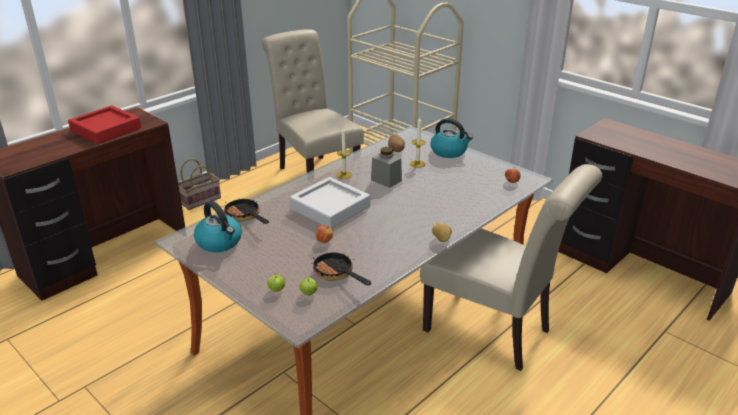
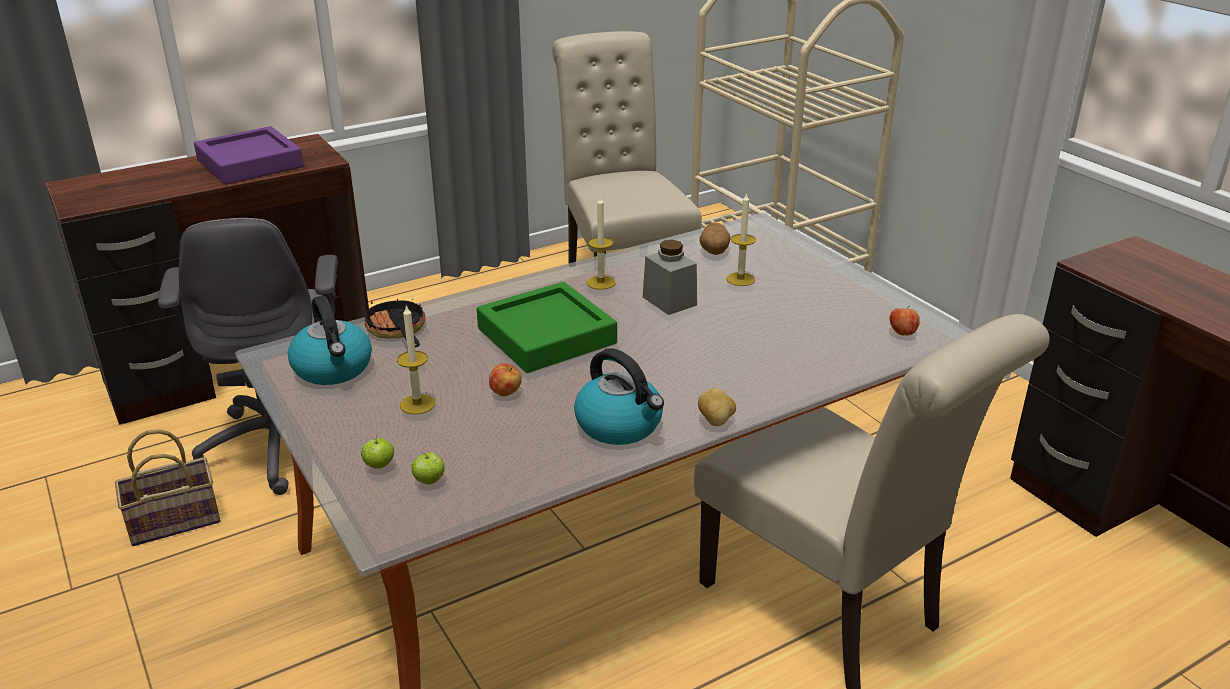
camera: 15 degrees right, 0 degrees up
red tray [68,105,141,144] -> purple tray [194,126,304,185]
basket [178,158,221,210] -> basket moved to [115,429,221,546]
grey tray [289,177,370,229] -> green tray [477,282,617,373]
frying pan [311,251,371,285] -> none
kettle [430,118,473,158] -> kettle moved to [574,348,664,445]
none -> grey office chair [158,218,338,495]
none -> candle [397,304,435,415]

